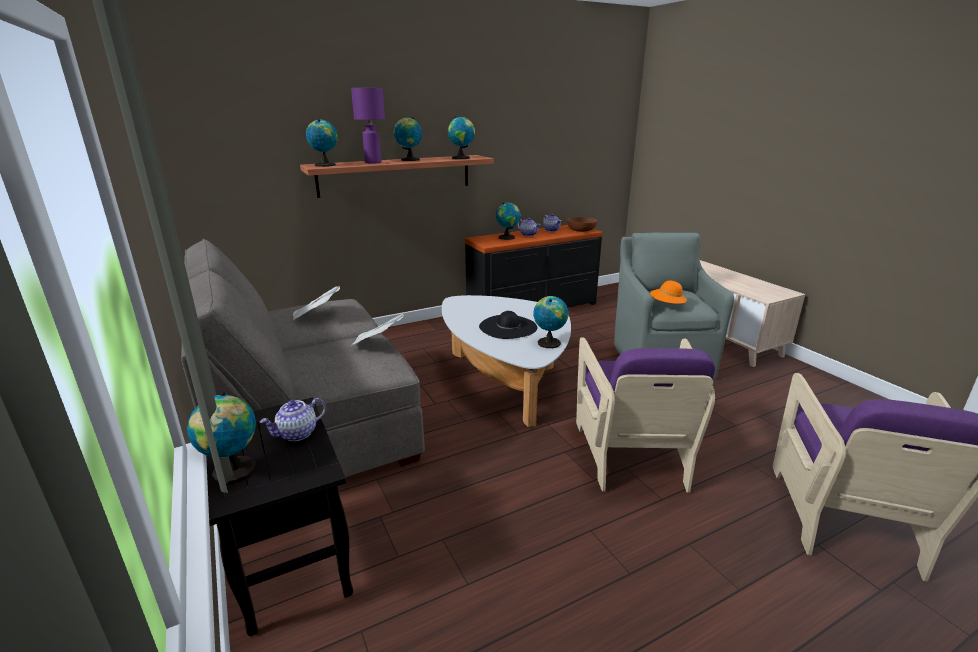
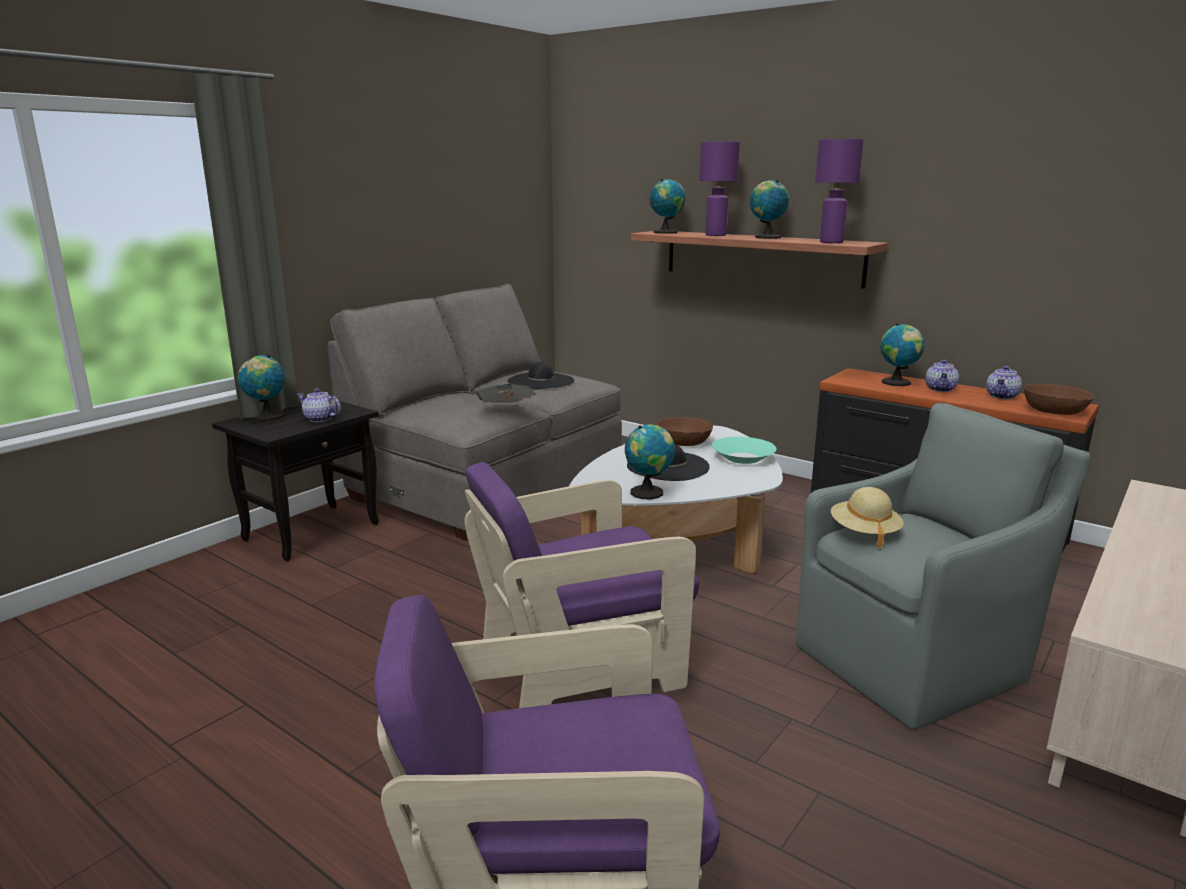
camera: 65 degrees right, 5 degrees down
newspaper [292,286,340,321] -> black hat [507,362,574,389]
globe [448,117,475,159] -> purple table lamp [815,139,864,243]
orange hat [650,281,687,305] -> beige hat [831,487,904,548]
none -> brown bowl [656,417,713,446]
none -> turquoise bowl [712,437,777,464]

